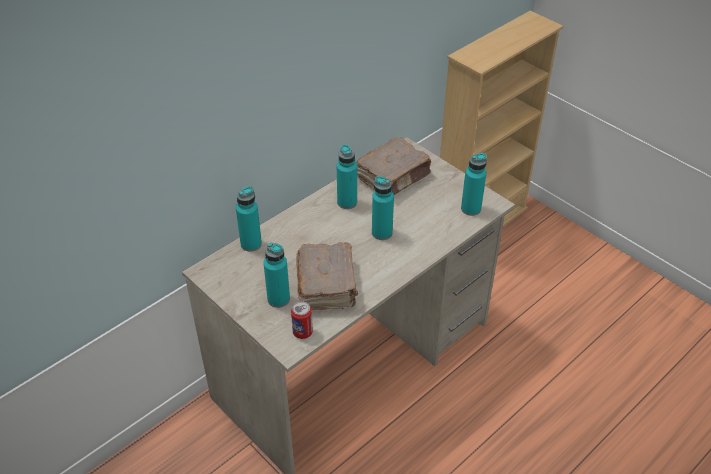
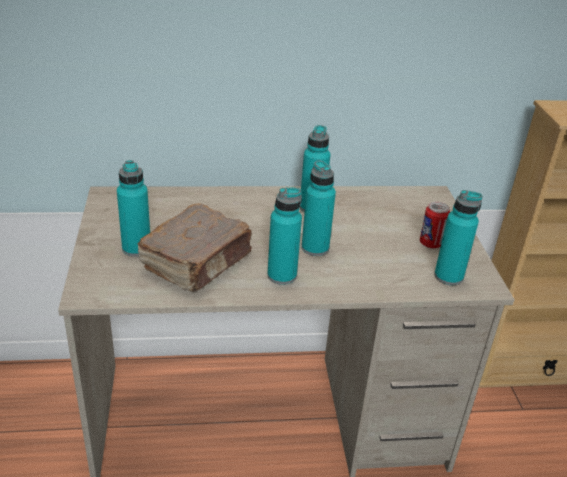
camera: 35 degrees right, 10 degrees down
turquoise bottle [236,186,262,252] -> turquoise bottle moved to [267,187,302,285]
can [291,301,313,339] -> can moved to [420,202,450,248]
brown book [356,137,431,195] -> none

